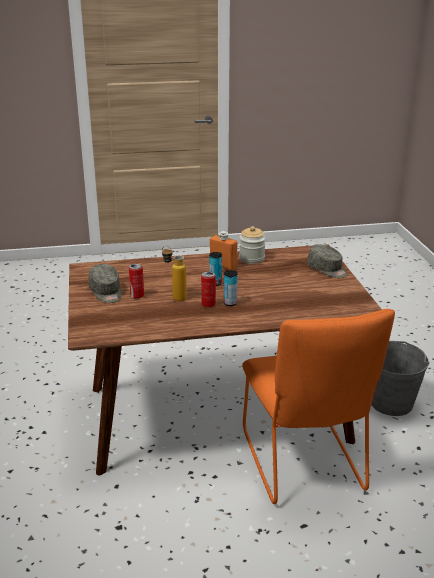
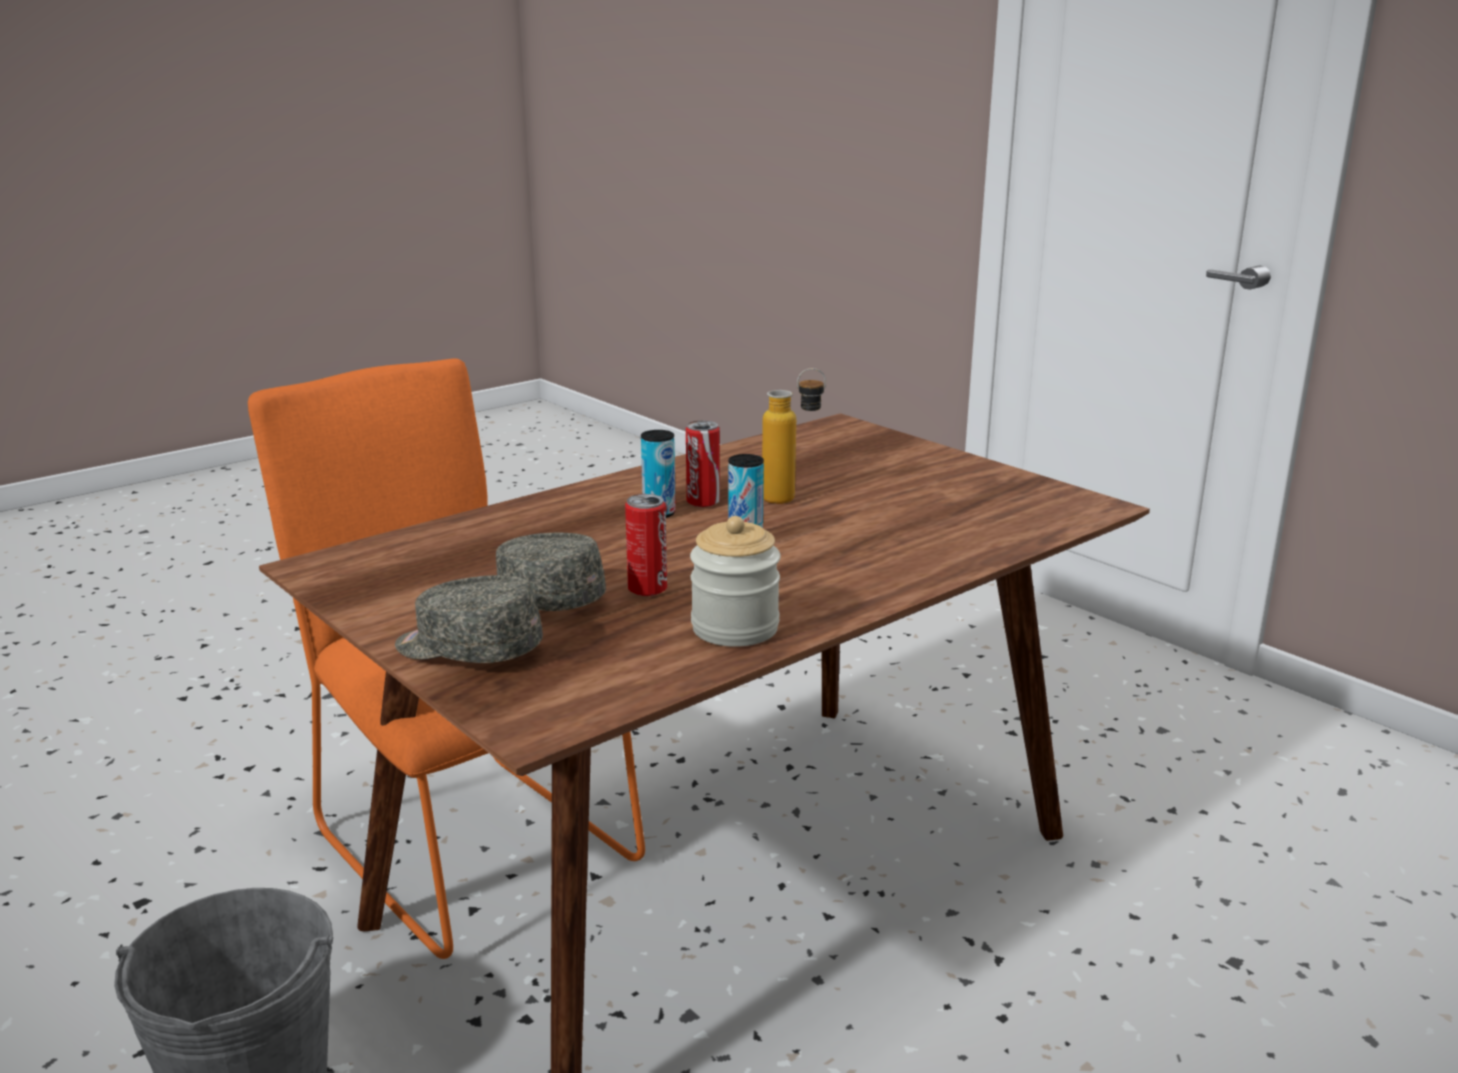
camera: 150 degrees right, 5 degrees down
grey cap [88,264,122,303] -> grey cap moved to [496,533,606,611]
can [129,263,144,299] -> can moved to [625,494,667,596]
orange bottle [210,231,237,270] -> none

